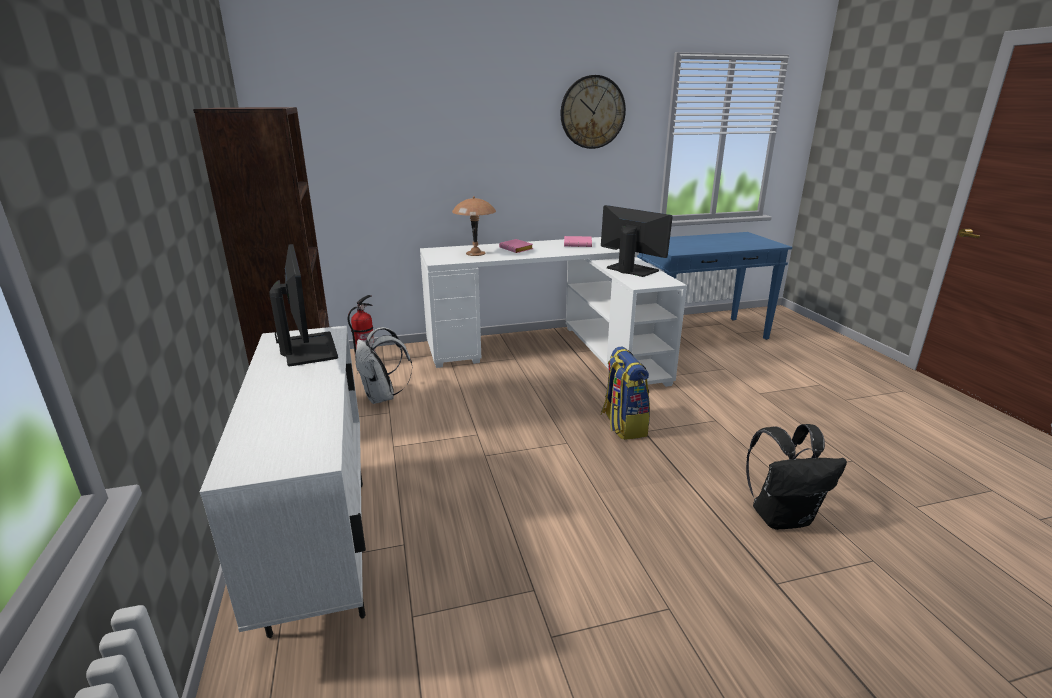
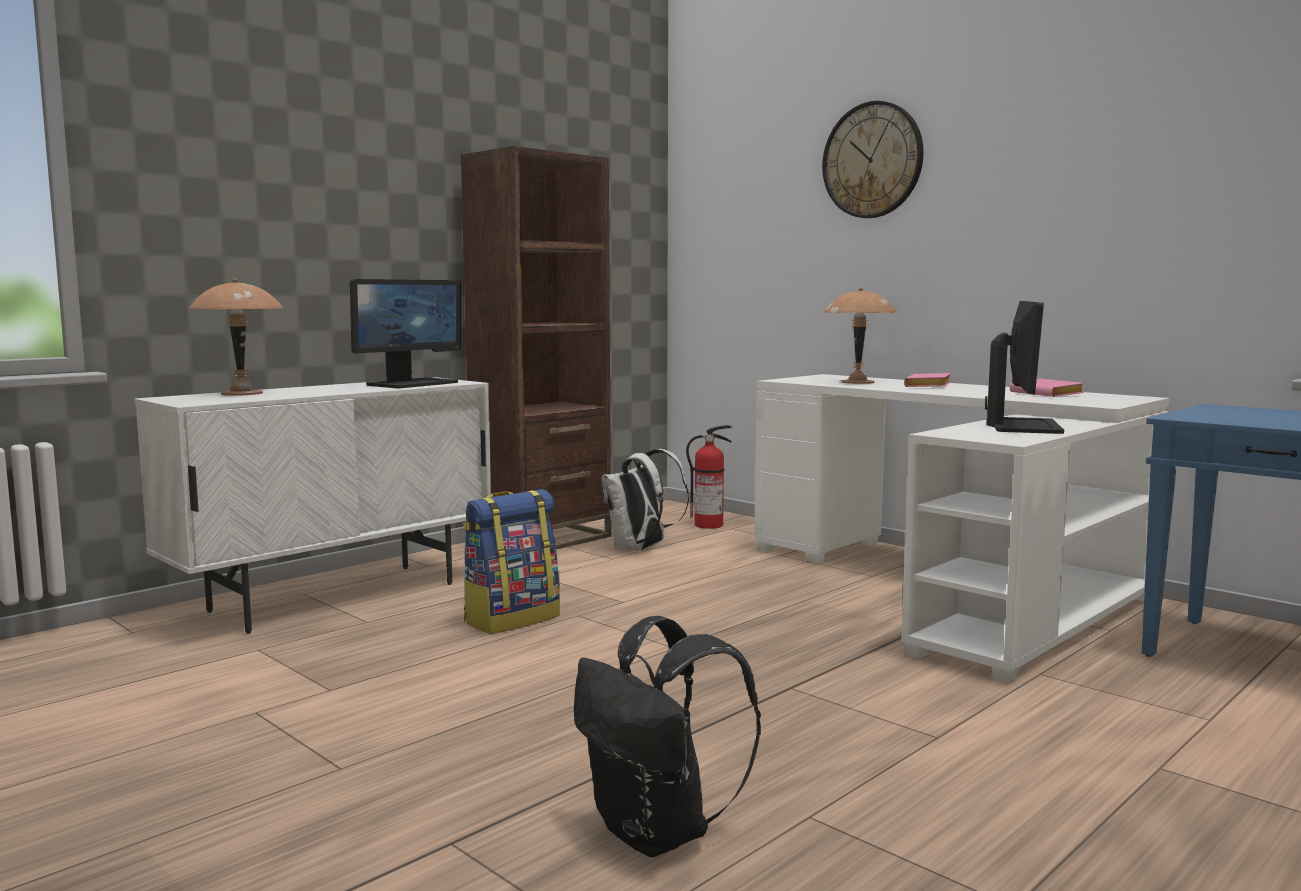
camera: 60 degrees right, 15 degrees down
wall clock [561,75,626,149] -> wall clock moved to [822,101,924,218]
backpack [601,347,650,440] -> backpack moved to [463,489,560,634]
none -> brown table lamp [189,278,283,396]

